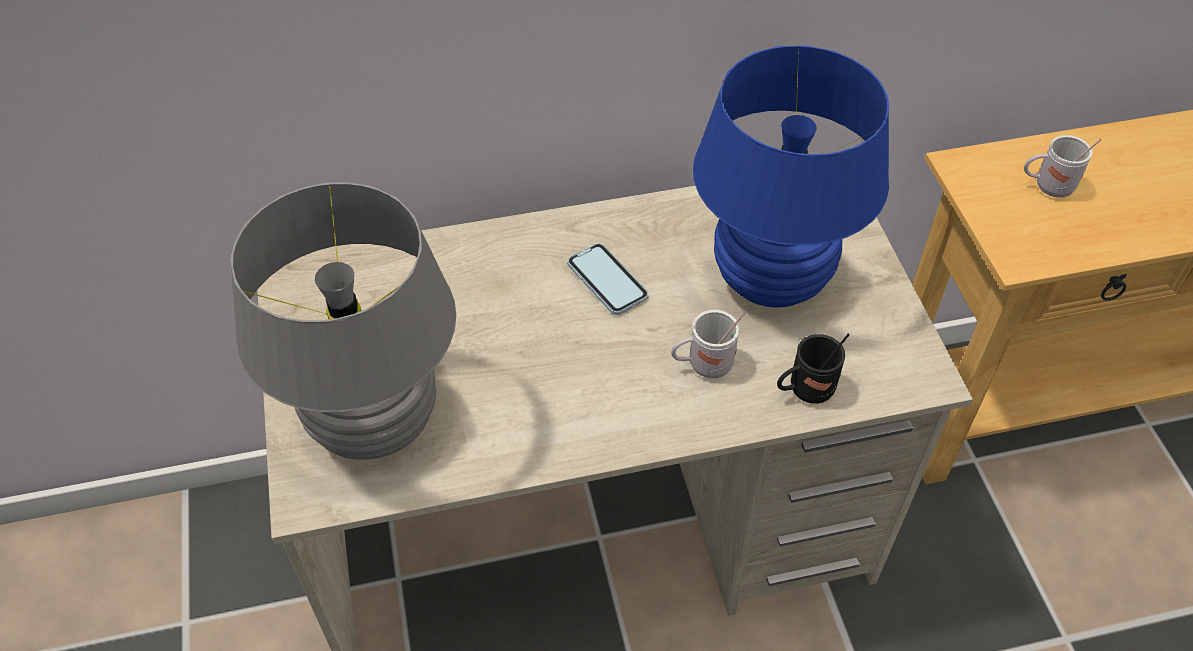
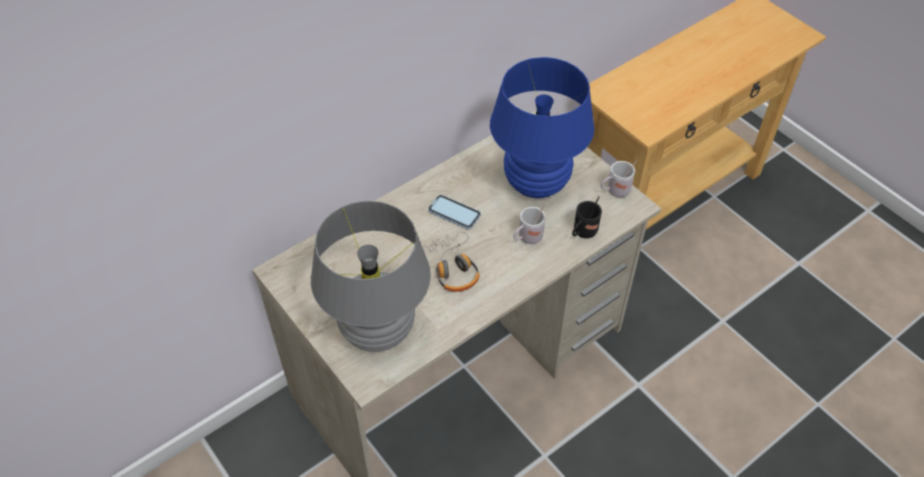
camera: 25 degrees left, 0 degrees up
white mug [1024,135,1101,198] -> white mug moved to [600,160,637,197]
none -> headphones [423,232,480,292]

